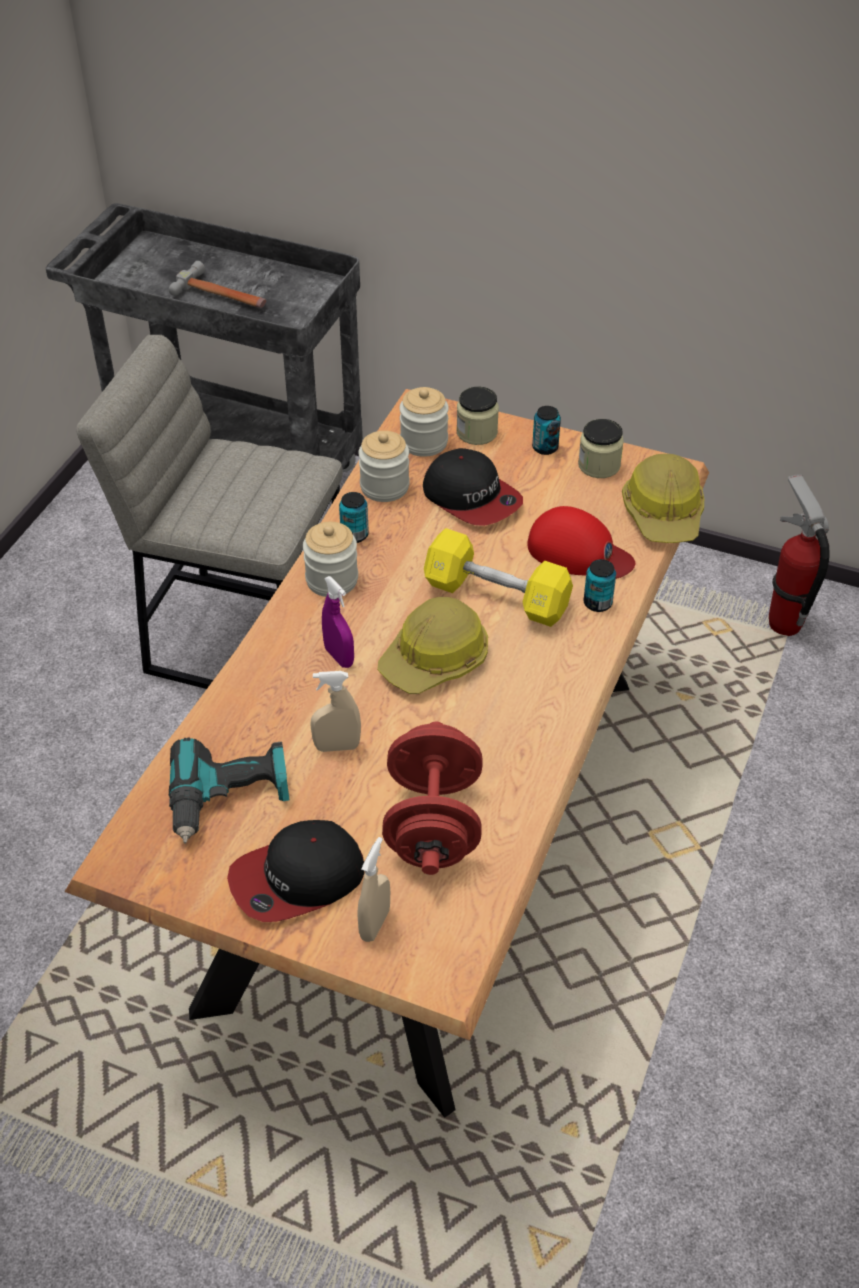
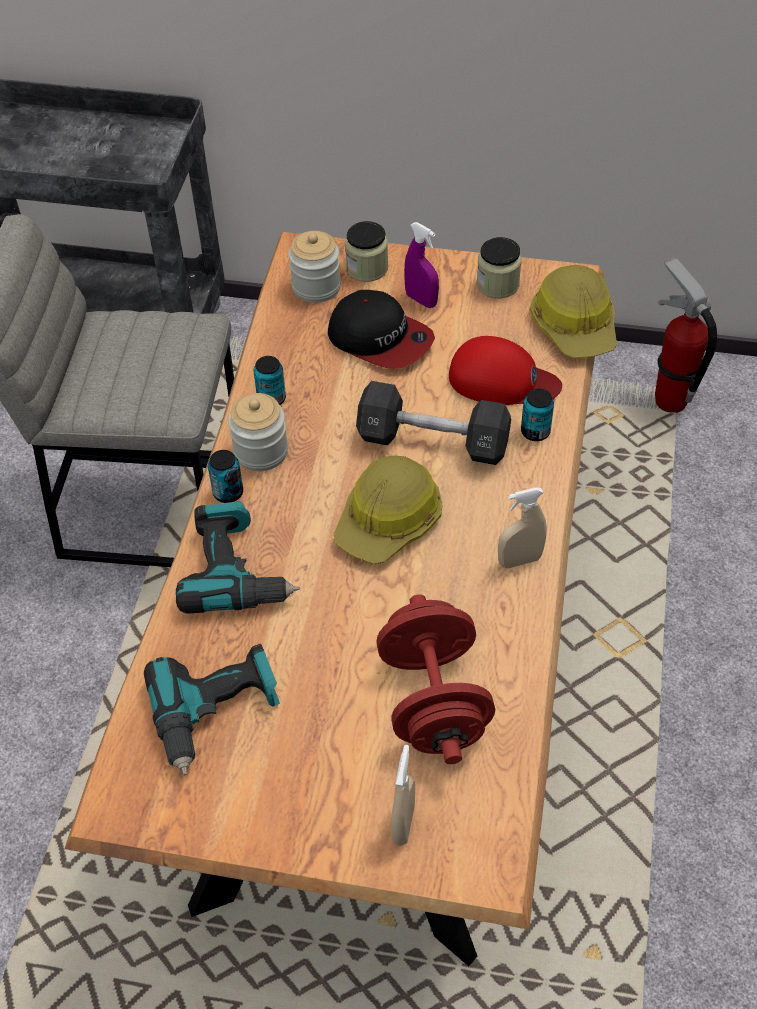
camera: 10 degrees left, 5 degrees up
hammer [169,261,266,308] -> none
cap [227,820,365,922] -> none
beige spray bottle [310,671,361,752] -> beige spray bottle moved to [498,488,547,568]
purple spray bottle [322,576,354,668] -> purple spray bottle moved to [404,222,439,308]
jar [358,431,410,502] -> none
yellow dumbbell [424,528,573,627] -> black dumbbell [356,381,511,465]
can [532,406,561,455] -> can moved to [208,450,243,503]
none -> power drill [176,502,300,614]

